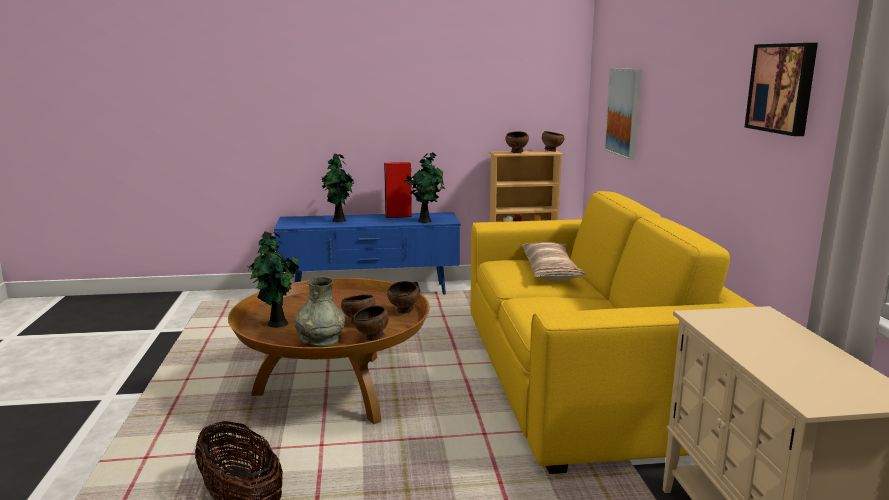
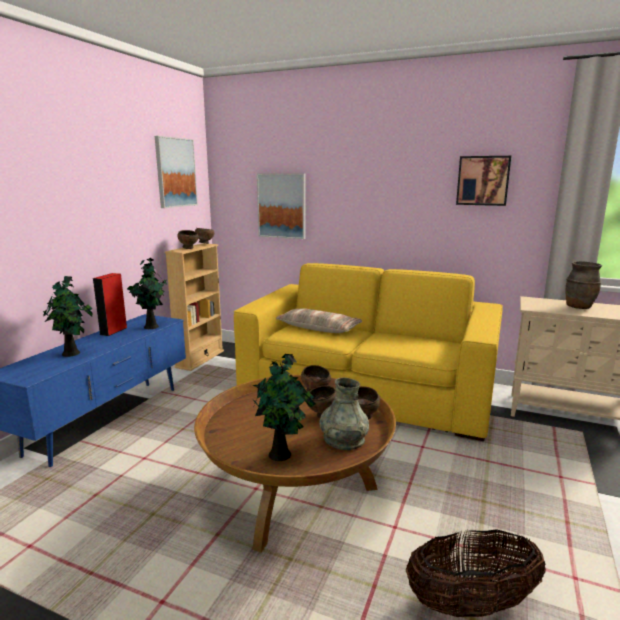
camera: 60 degrees left, 0 degrees up
none -> picture [155,136,198,208]
none -> brown vase [566,261,602,309]

